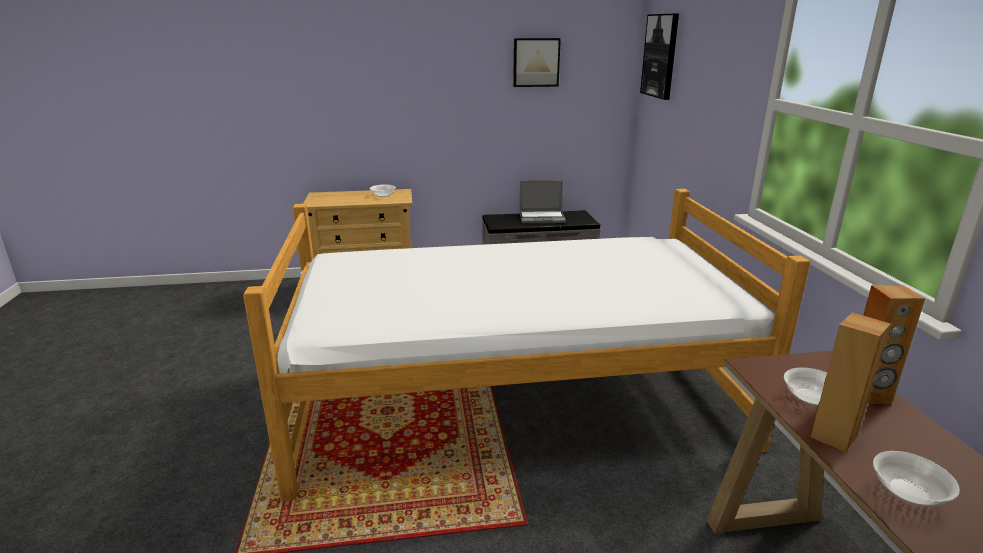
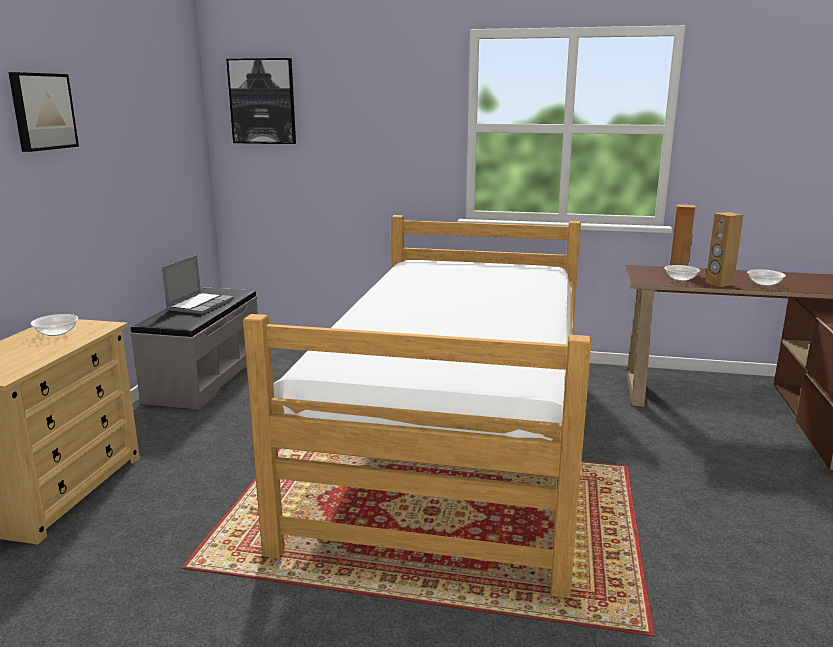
camera: 70 degrees left, 5 degrees down
picture [513,38,561,87] -> picture moved to [8,72,79,152]

